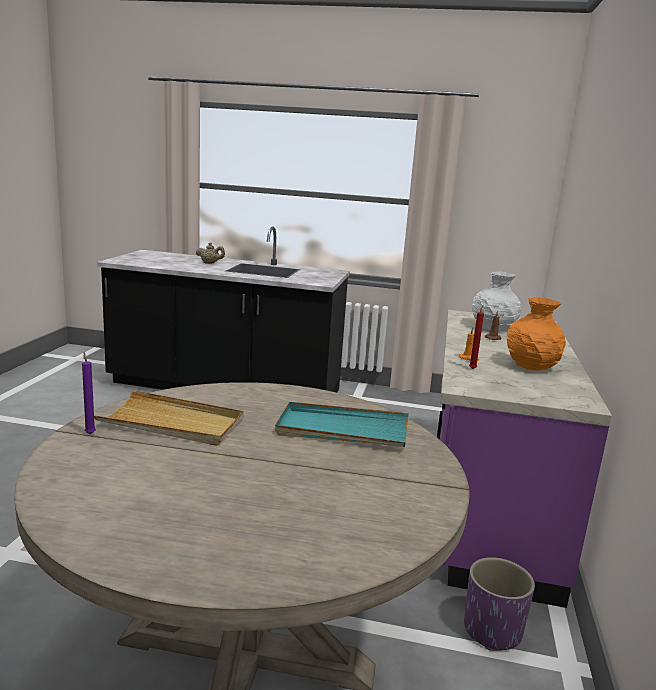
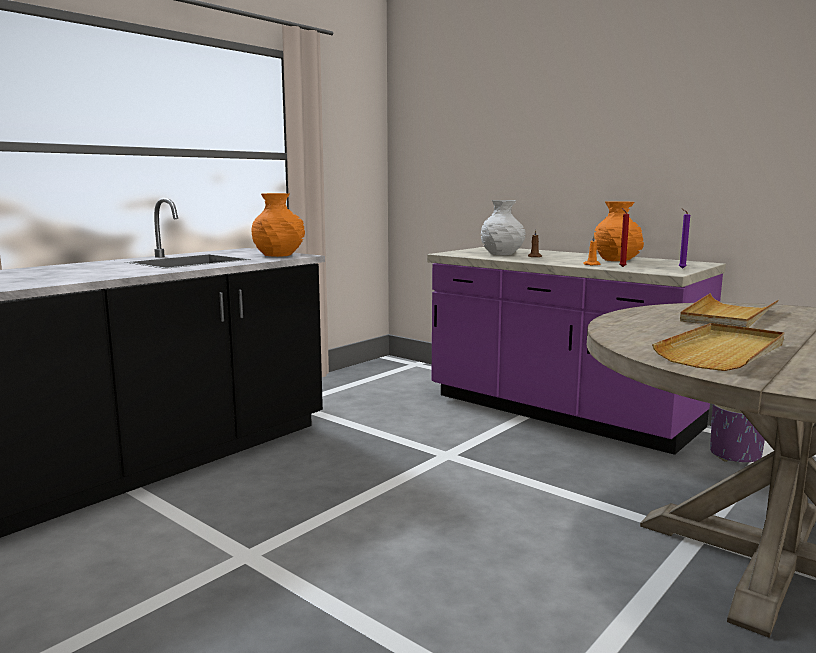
camera: 60 degrees left, 5 degrees down
purple candle [82,352,96,434] -> purple candle moved to [679,209,690,269]
beige teapot [196,242,225,264] -> none
turquoise tray [275,402,409,447] -> beige tray [680,293,779,328]
none -> orange vase [252,193,305,257]

